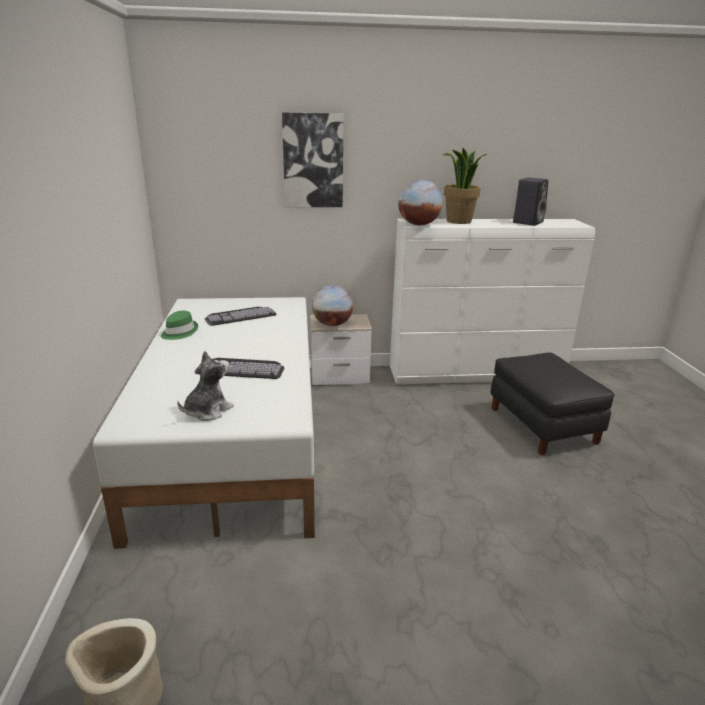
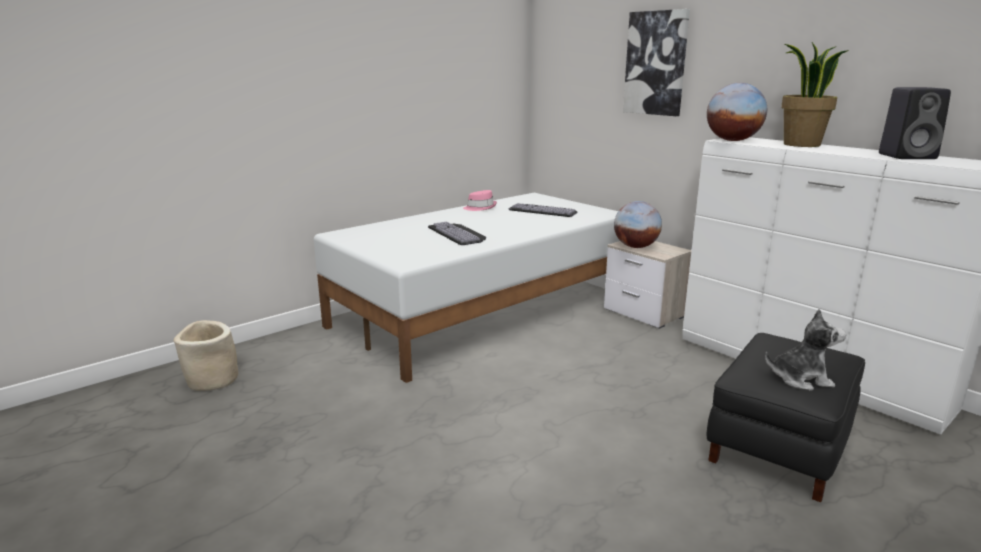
camera: 55 degrees right, 5 degrees down
green hat [161,311,198,340] -> pink hat [463,190,497,211]
plush toy [177,351,234,421] -> plush toy moved to [765,309,846,390]

